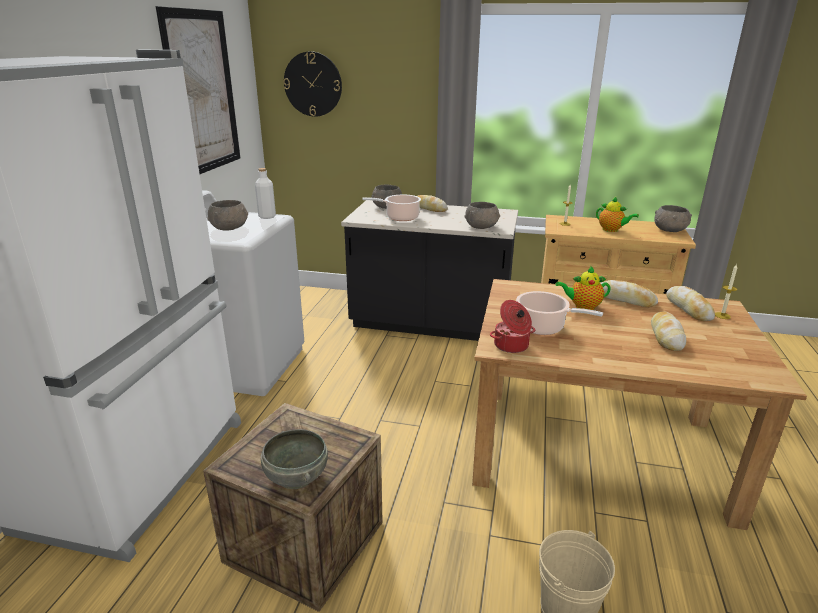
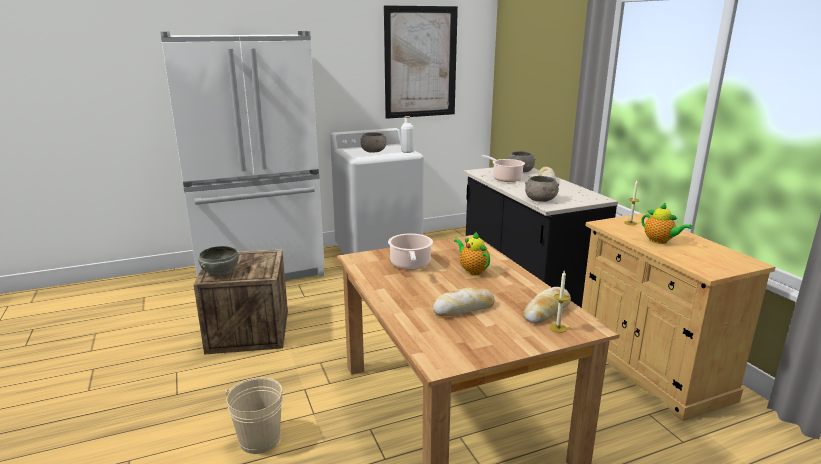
camera: 55 degrees right, 5 degrees down
wall clock [283,52,342,117] -> none
cooking pot [490,300,535,353] -> none
teapot [596,196,639,232] -> teapot turned 45 degrees counterclockwise [641,203,692,244]
bread [601,280,658,308] -> none
grey bowl [654,205,692,232] -> none

